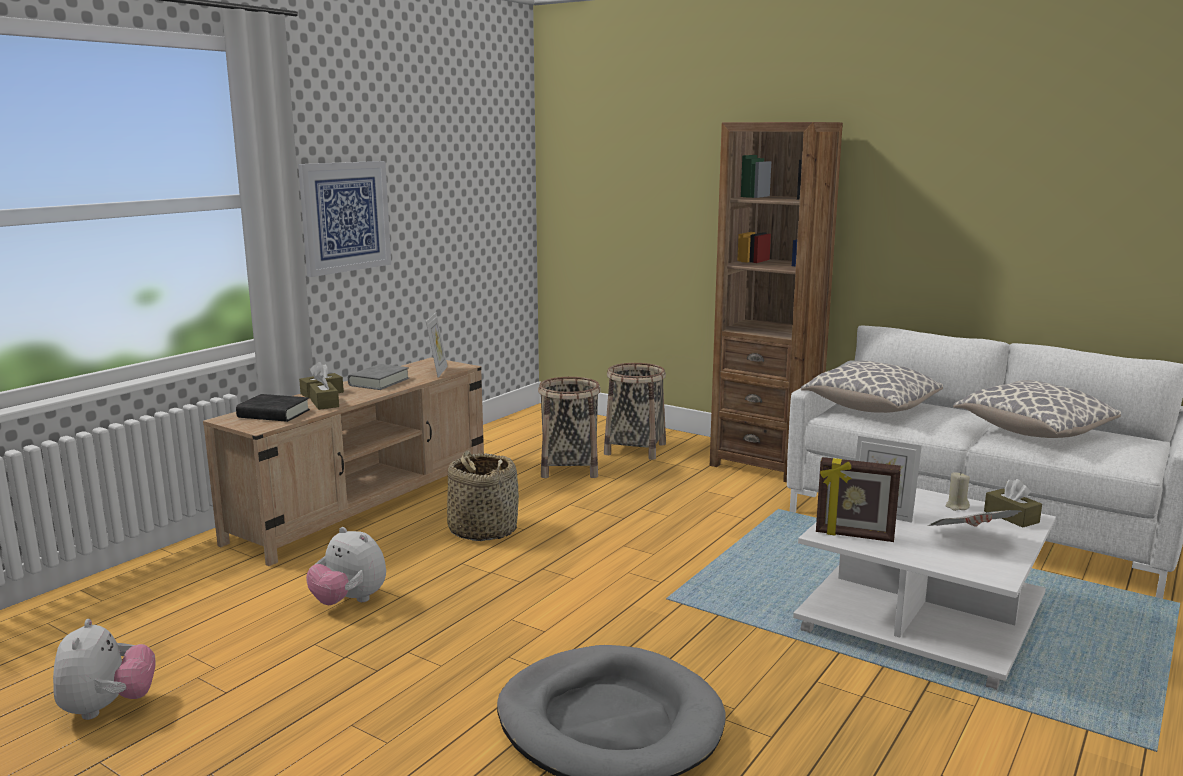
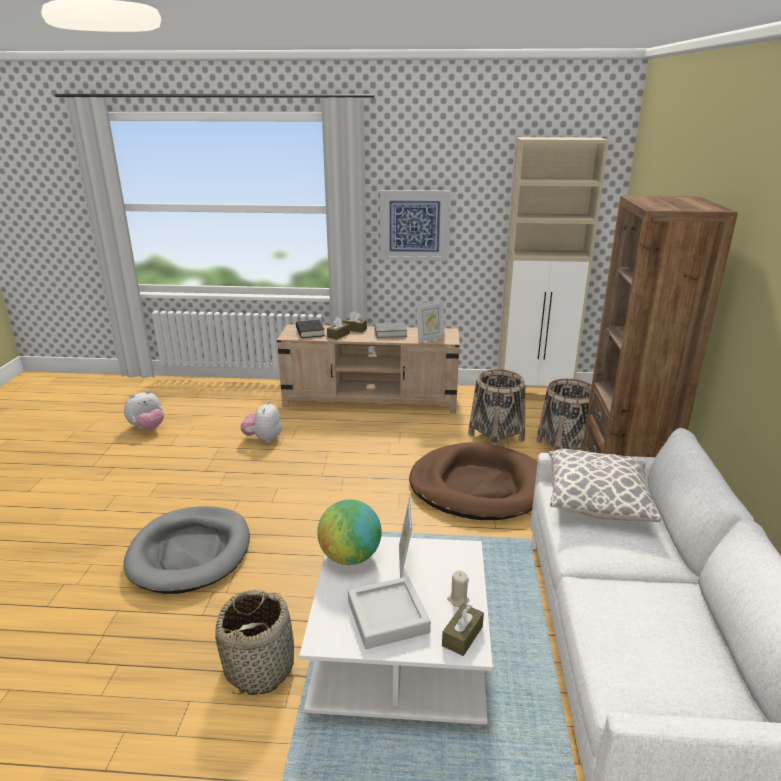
camera: 60 degrees right, 10 degrees up
basket [447,451,519,541] -> basket moved to [215,590,294,695]
picture frame [816,457,901,542] -> globe [317,499,382,565]
newspaper [927,510,1022,527] -> grey tray [348,576,431,649]
pillow [953,380,1121,438] -> none
none -> brown dog bed [409,442,538,520]
none -> beige cabinet [498,137,609,388]

